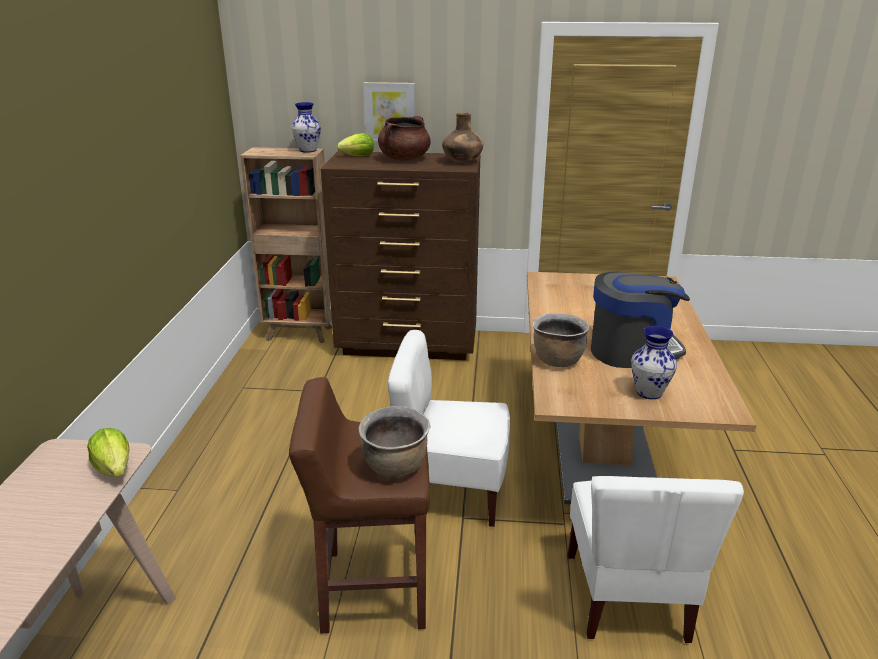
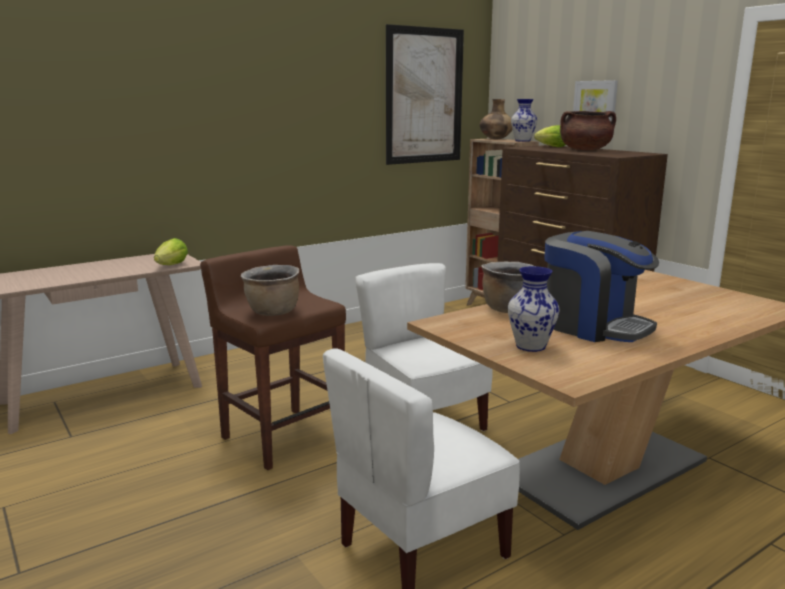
camera: 50 degrees right, 10 degrees down
brown vase [442,113,484,163] -> brown vase moved to [480,99,513,139]
none -> picture [386,24,464,165]

